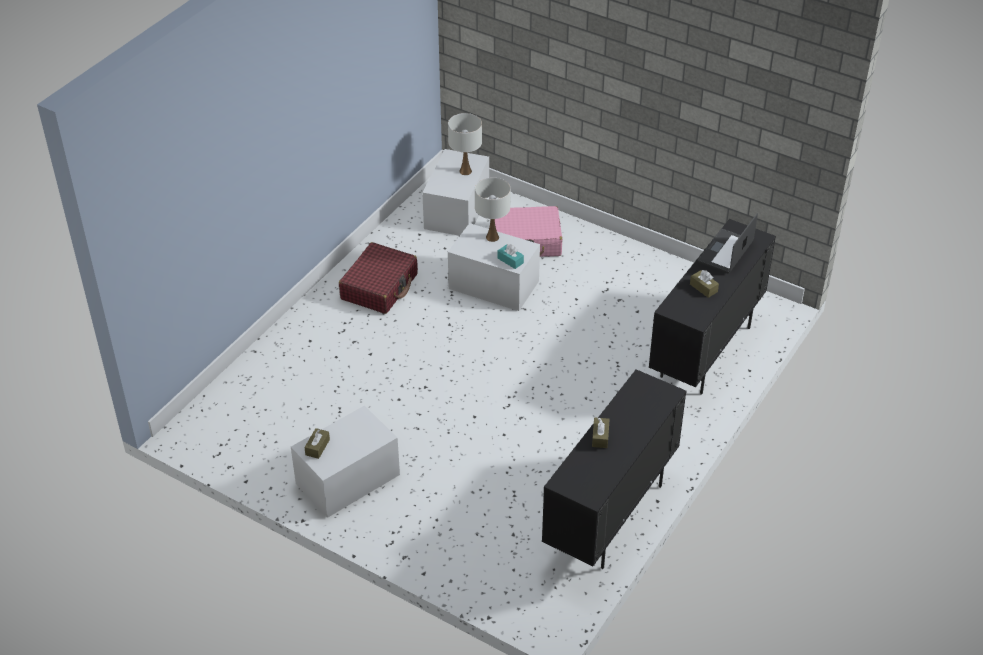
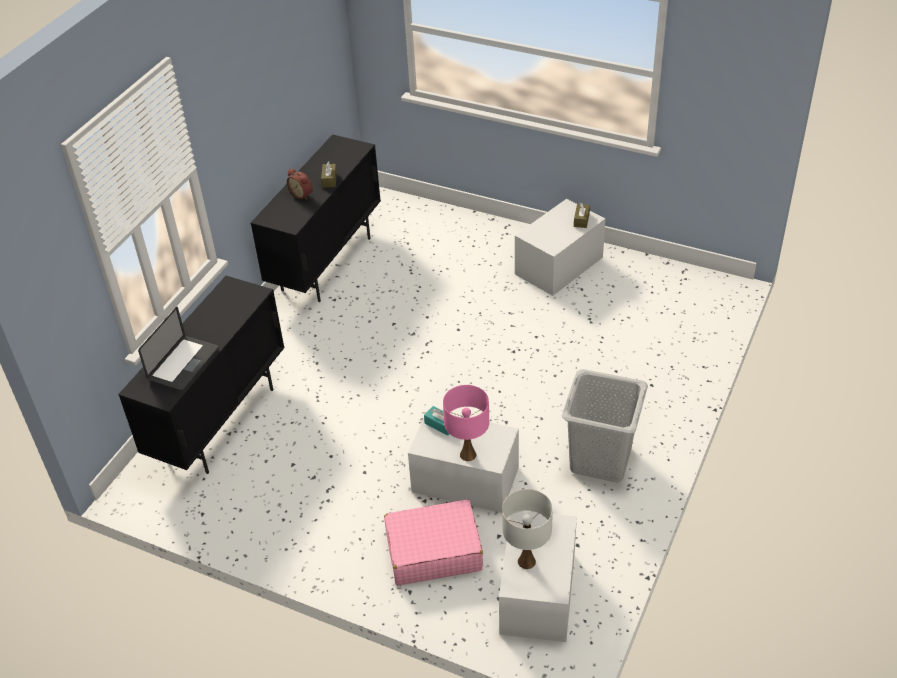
camera: 175 degrees right, 0 degrees up
red suitcase [339,242,418,314] -> grey laundry basket [562,369,648,483]
white table lamp [475,177,511,242] -> pink table lamp [443,385,489,461]
brown tissue box [690,270,719,298] -> none
none -> alarm clock [287,169,313,200]

